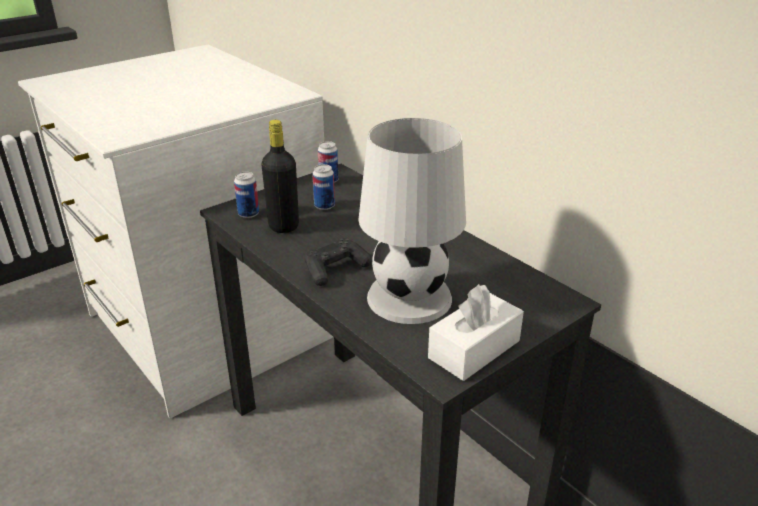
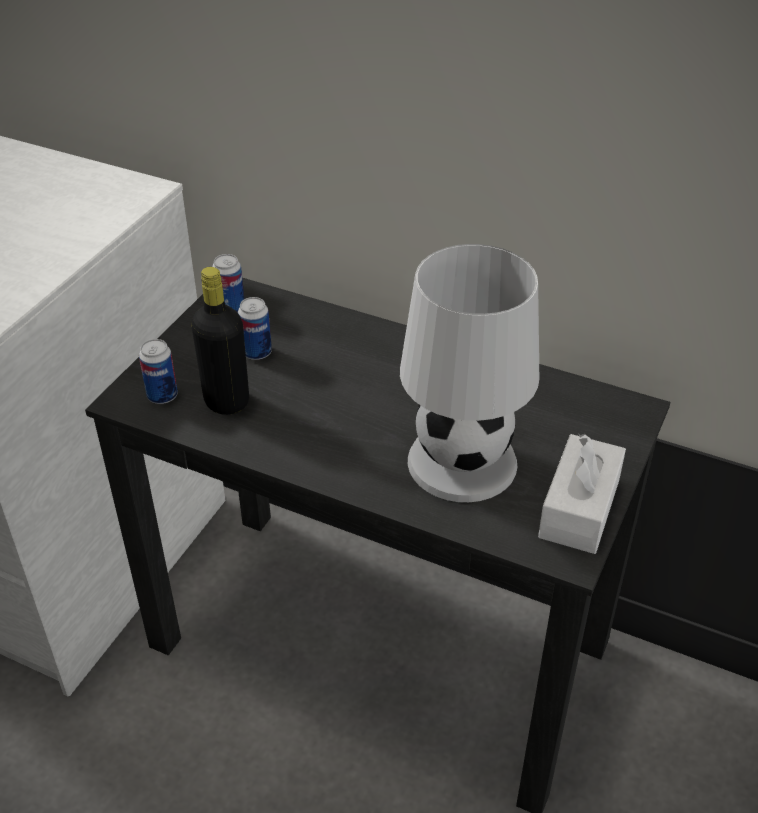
camera: 25 degrees left, 10 degrees up
black game controller [304,238,372,286] -> none

